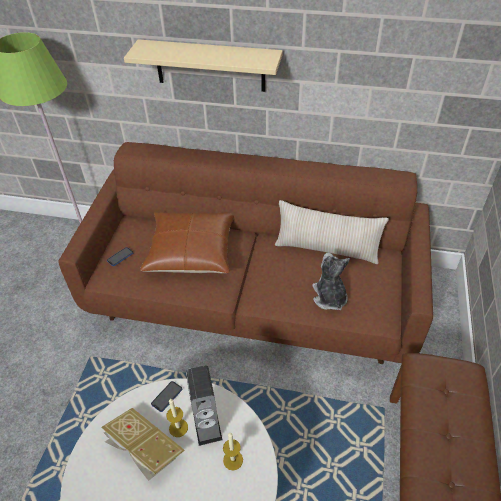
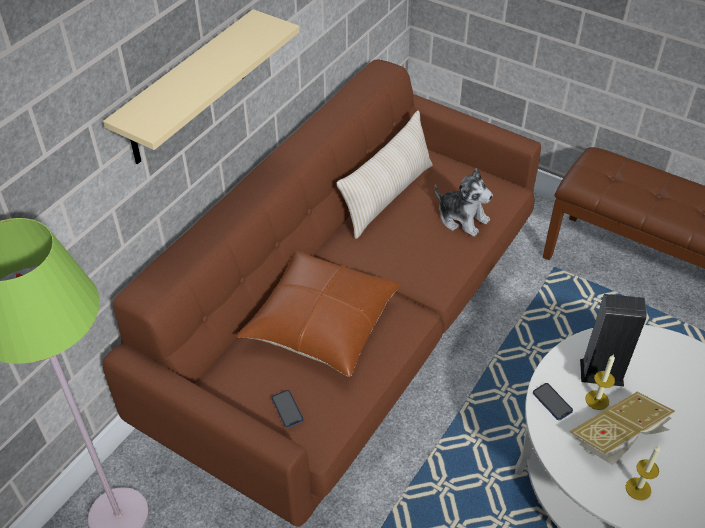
camera: 70 degrees left, 0 degrees up
candle [223,433,243,471] -> candle moved to [626,446,660,501]
plush toy [312,253,350,310] -> plush toy turned 150 degrees counterclockwise [435,168,493,237]

